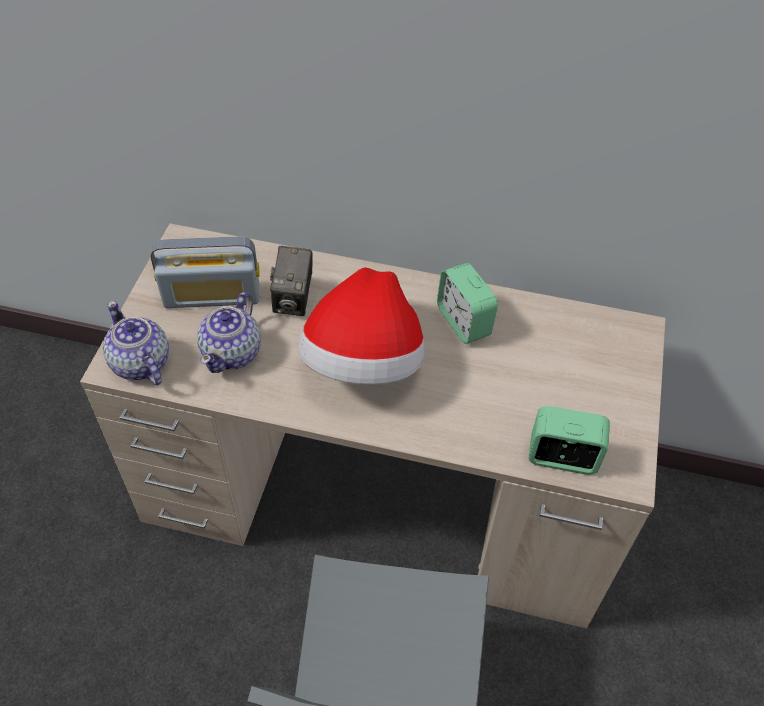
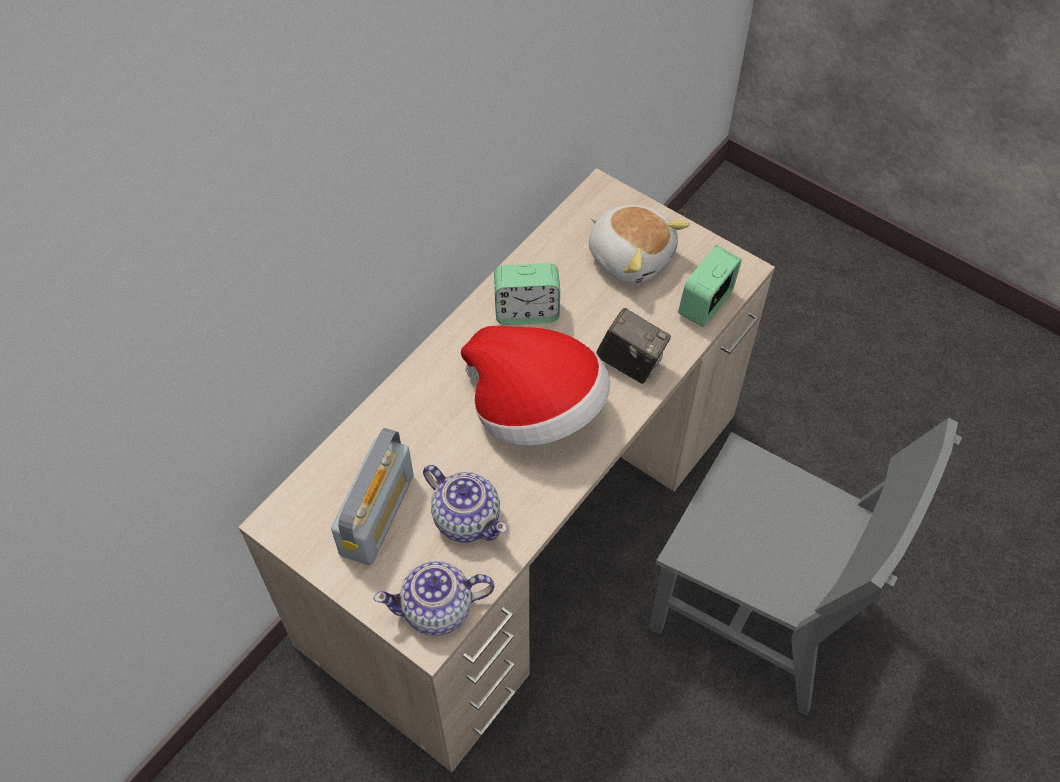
camera: 65 degrees left, 5 degrees up
camera [270,246,312,316] -> camera moved to [596,308,671,384]
none -> plush toy [589,205,689,284]

